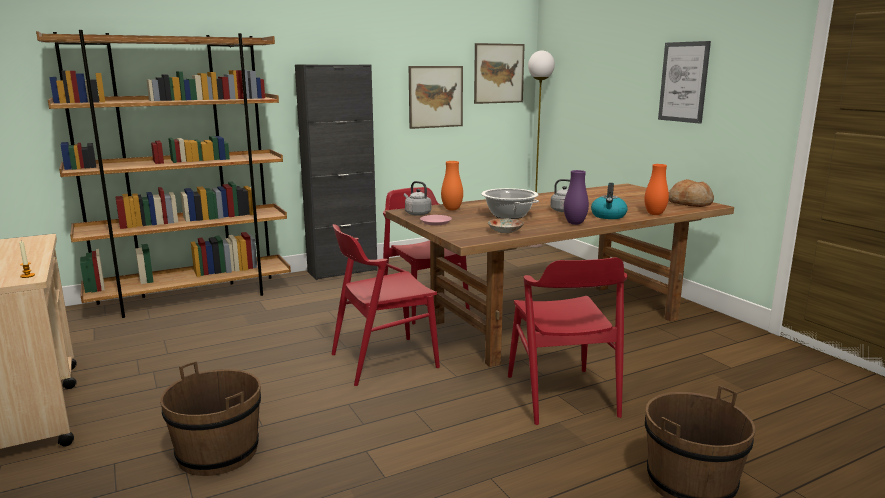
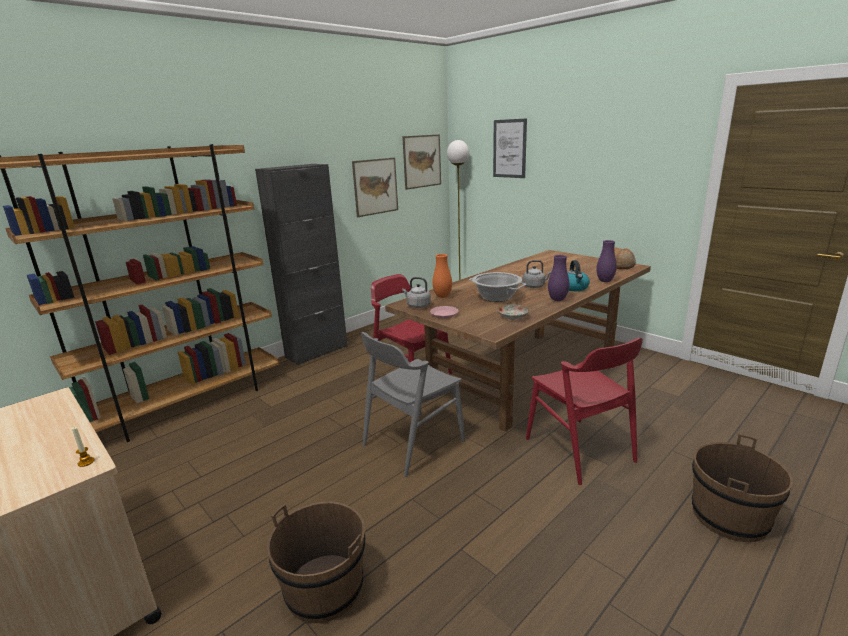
camera: 15 degrees left, 5 degrees up
red chair [332,224,440,386] -> grey chair [361,332,465,477]
orange vase [644,164,669,215] -> purple vase [596,240,617,282]
picture [658,41,711,124] -> picture moved to [493,118,527,178]

